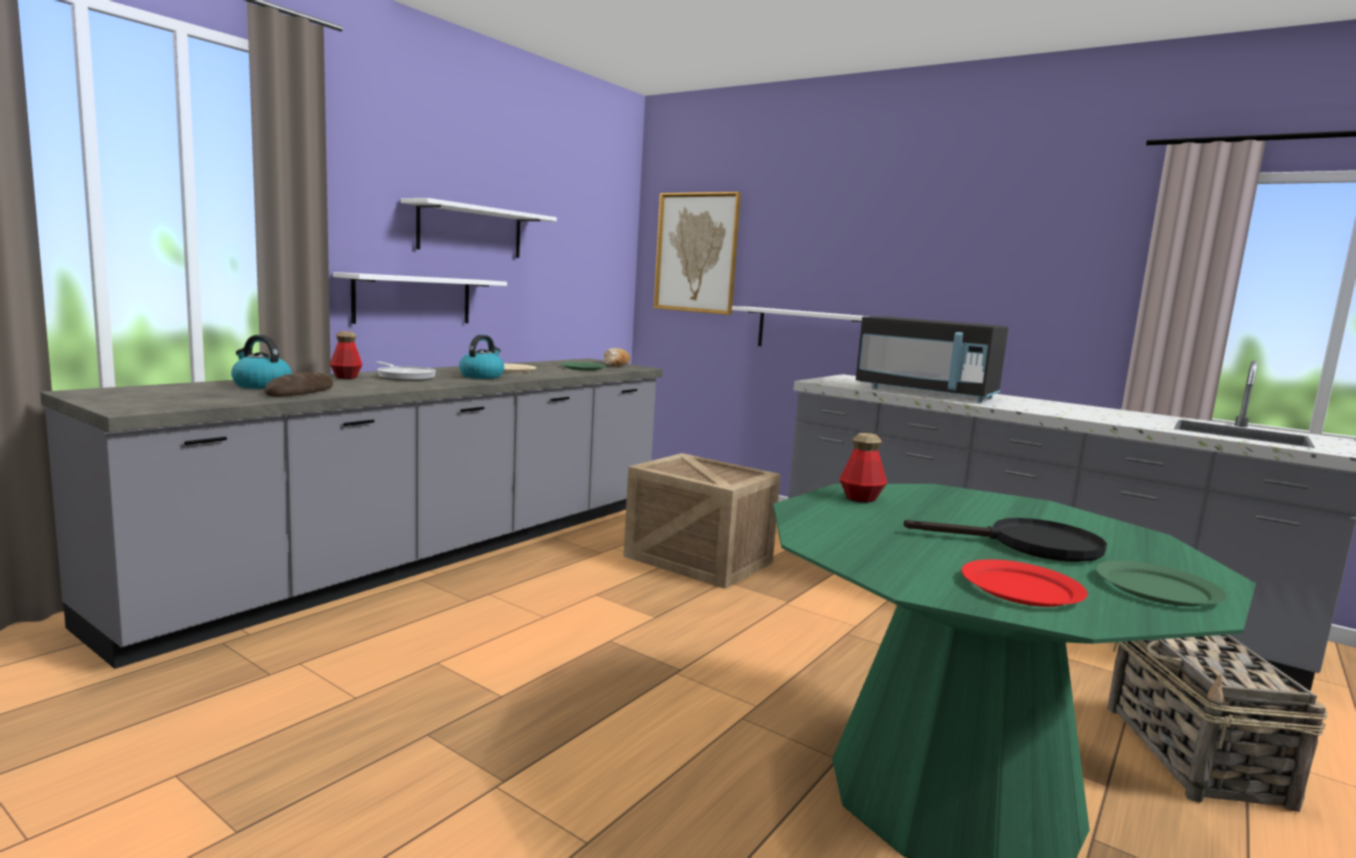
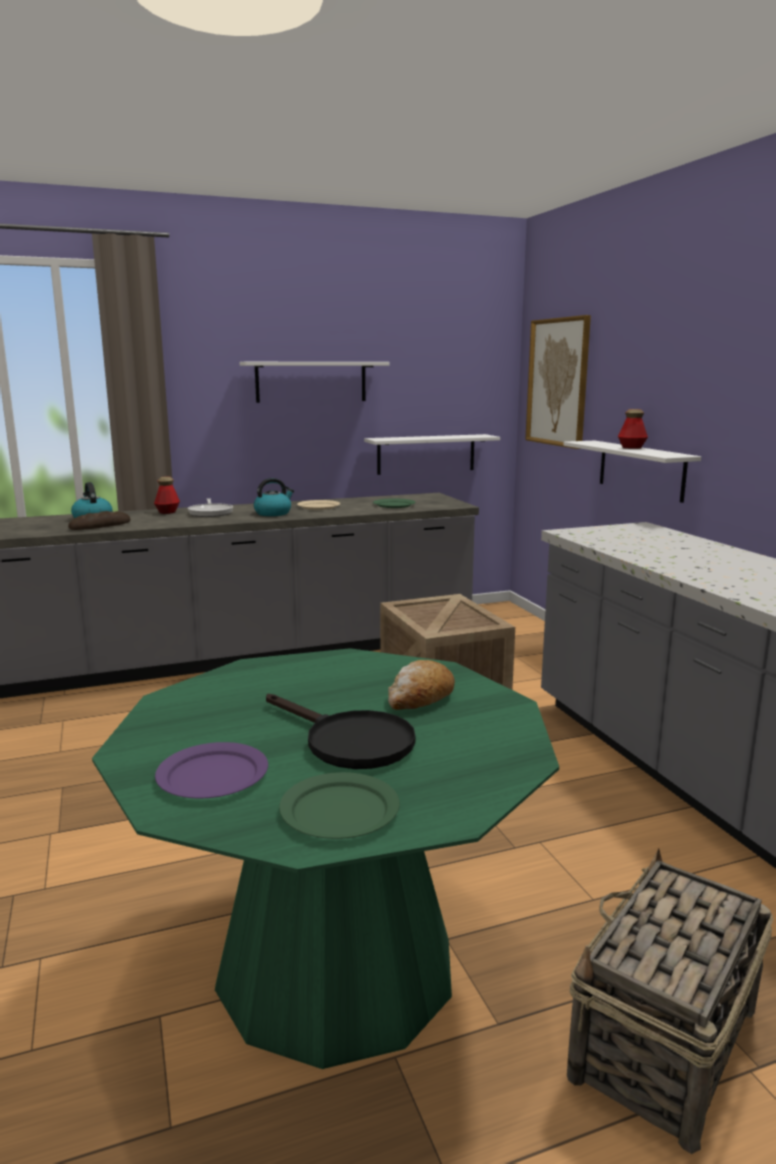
camera: 35 degrees right, 5 degrees up
white shelf [333,272,507,324] -> white shelf moved to [364,434,500,475]
bread [602,348,630,366] -> bread moved to [388,660,455,710]
bottle [840,433,887,503] -> bottle moved to [618,409,648,449]
black microwave [856,316,1008,402] -> none
red plate [961,559,1088,607] -> purple plate [155,742,268,799]

